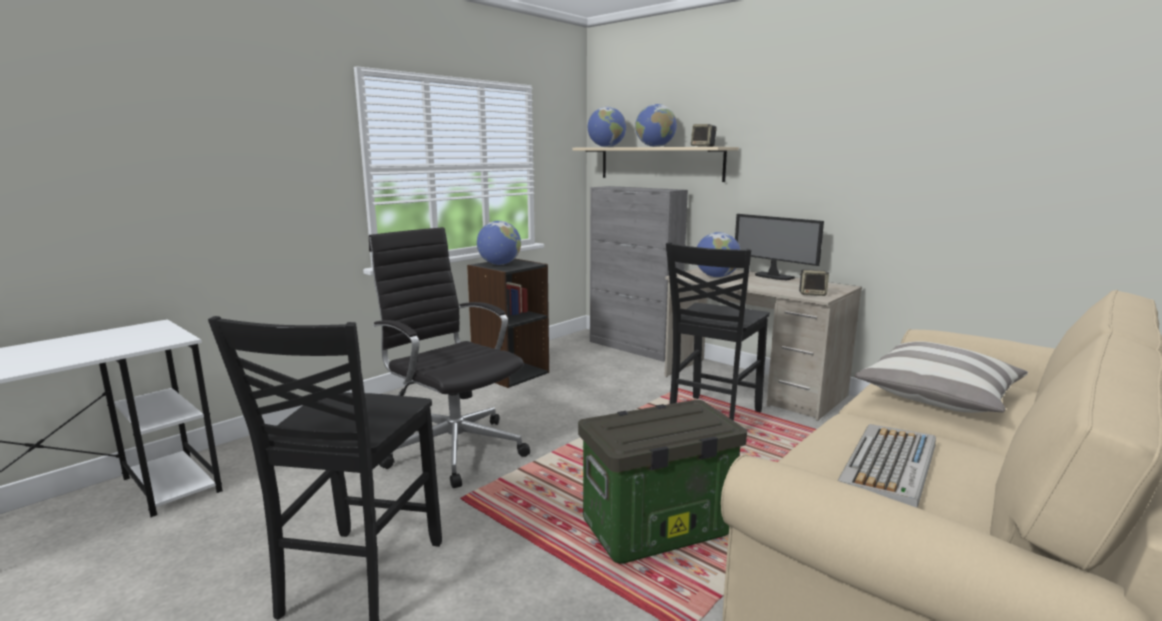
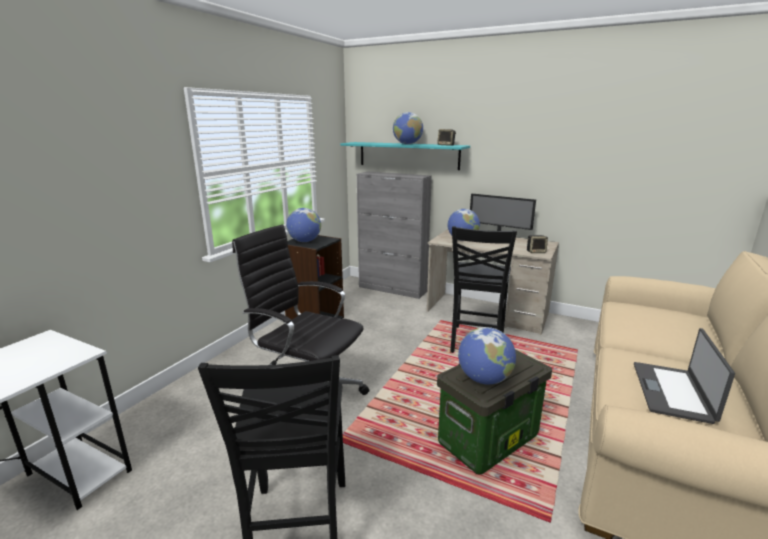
camera: 15 degrees left, 5 degrees up
beige shelf [572,147,739,182] -> turquoise shelf [340,142,470,170]
globe [588,107,626,147] -> globe moved to [458,327,516,384]
keyboard [837,424,936,508] -> laptop [634,328,735,424]
pillow [854,341,1028,413] -> none

